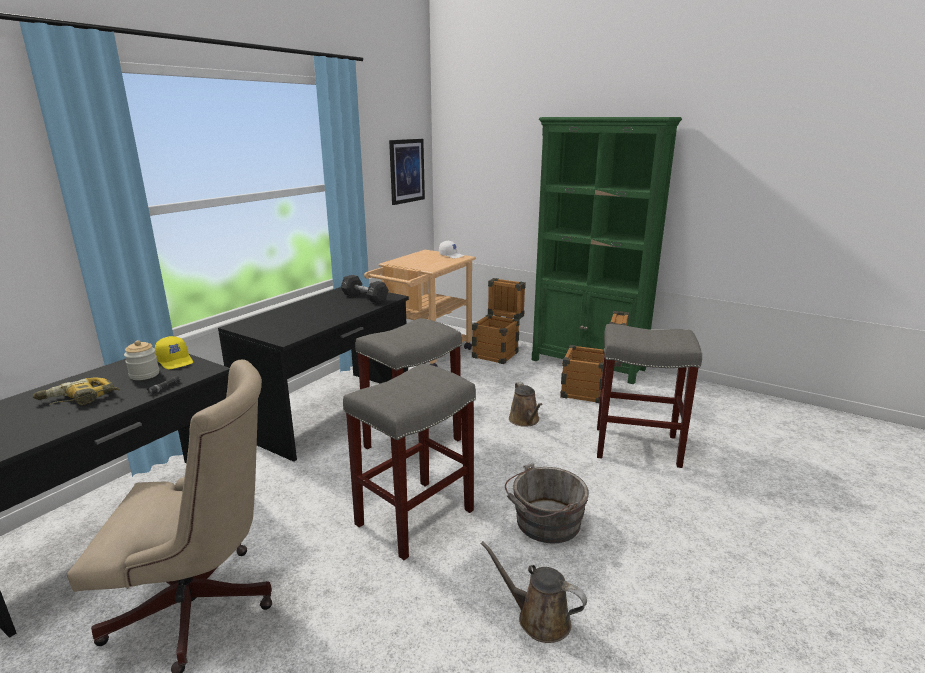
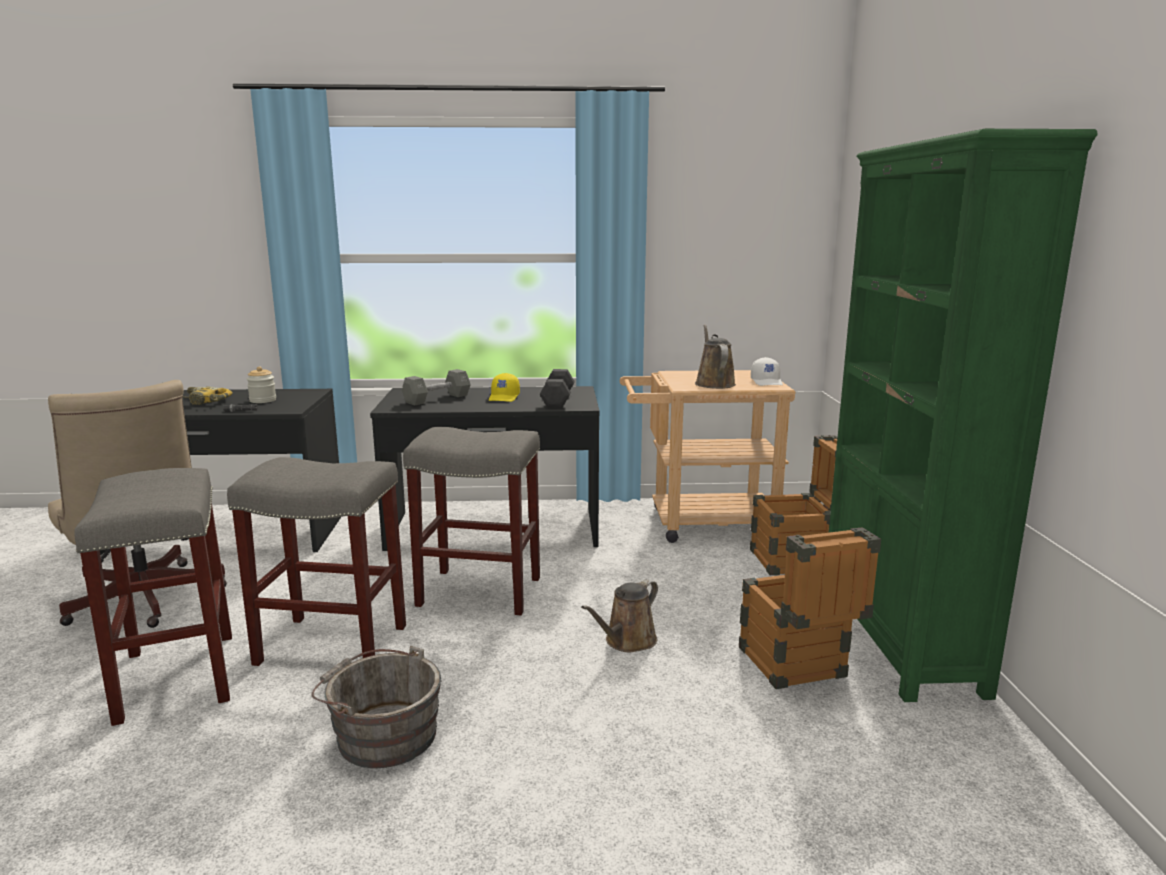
camera: 55 degrees right, 5 degrees down
yellow cap [155,336,193,369] -> yellow cap moved to [489,373,520,402]
picture [389,139,425,205] -> none
brown watering can [481,541,587,643] -> brown watering can moved to [695,324,736,389]
grey stool [597,324,702,468] -> grey stool moved to [75,468,232,726]
none -> grey dumbbell [402,369,471,405]

